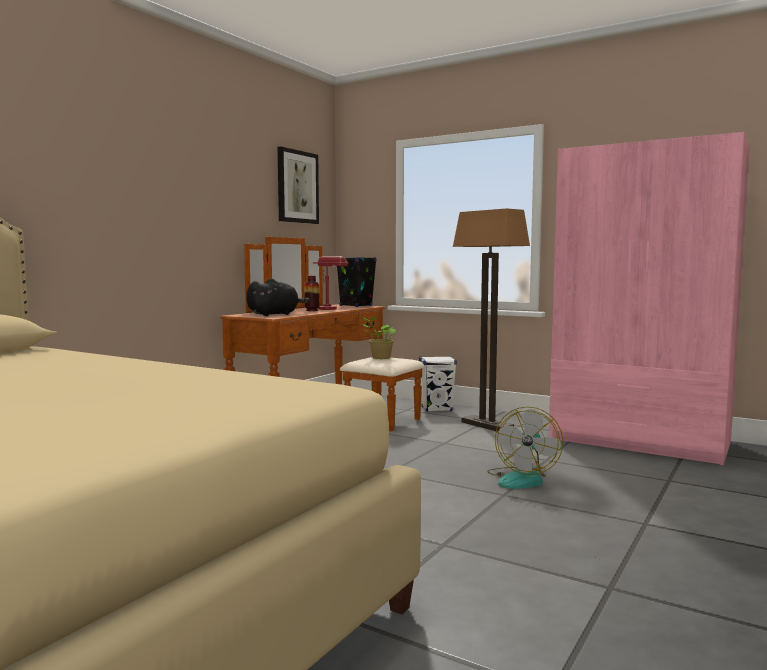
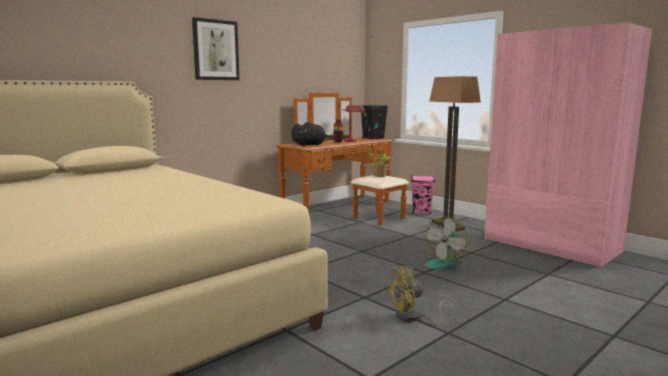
camera: 15 degrees right, 5 degrees up
picture [278,147,319,224] -> picture moved to [192,17,239,80]
white speaker [419,356,457,412] -> pink speaker [411,176,435,214]
none -> yellow fan [388,266,456,325]

